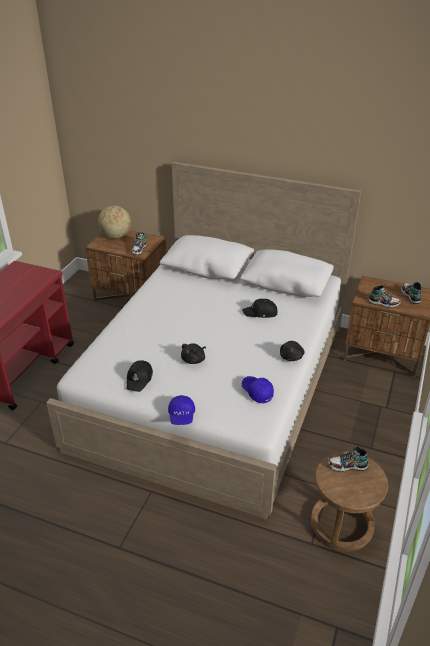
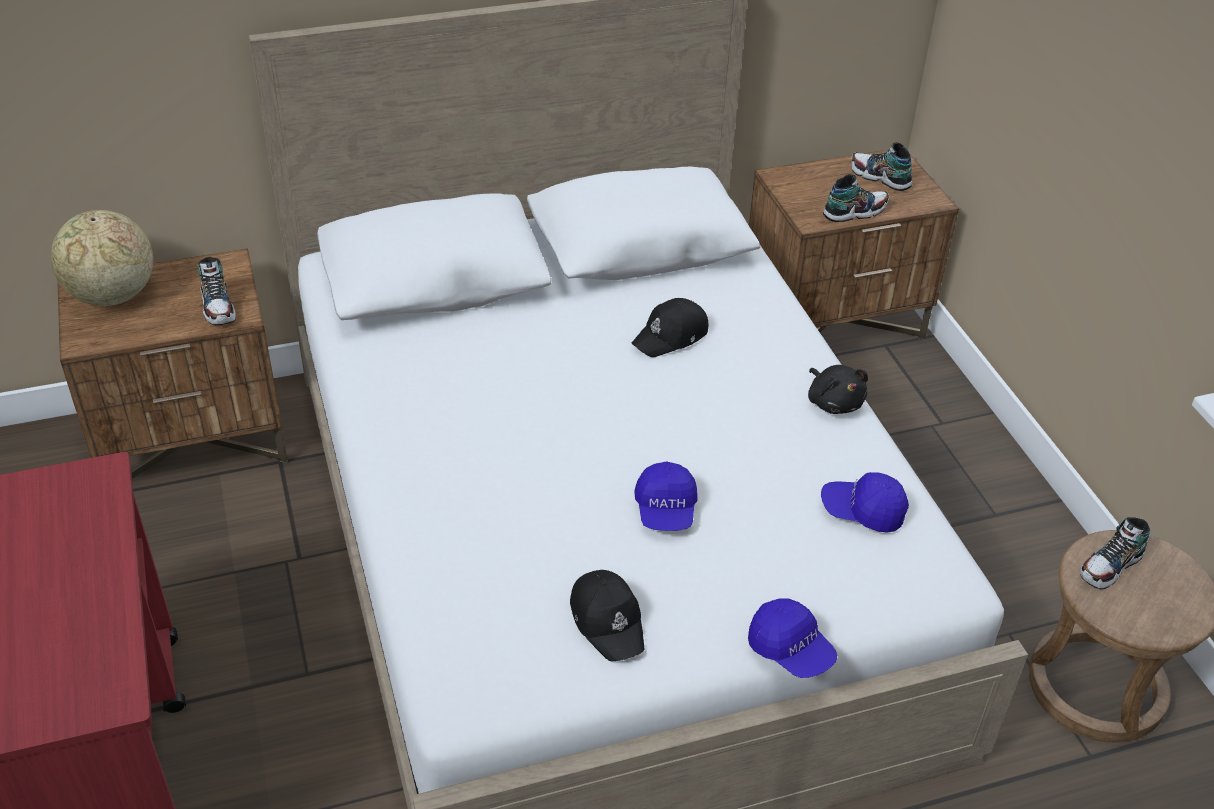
camera: 40 degrees left, 5 degrees up
black plush toy [181,343,206,364] -> blue cap [634,462,698,531]

